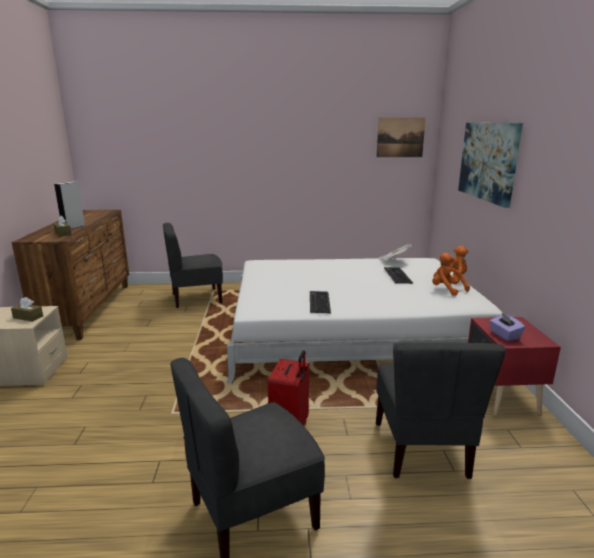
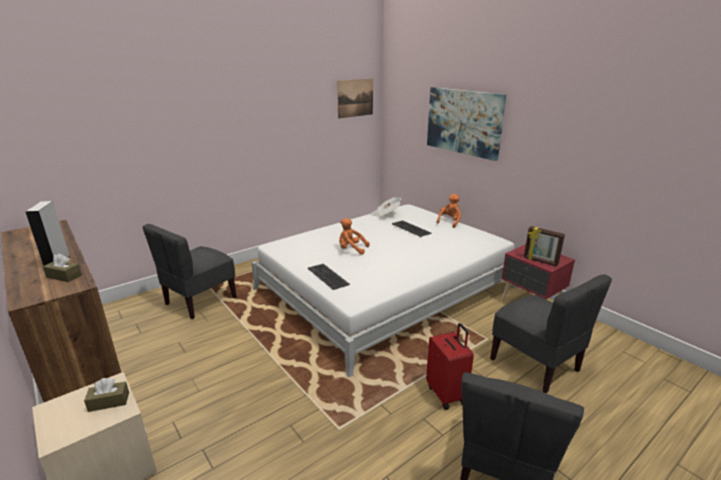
camera: 35 degrees left, 5 degrees up
keyboard [310,291,331,314] -> keyboard moved to [308,264,350,290]
orange plush toy [432,253,470,296] -> orange plush toy moved to [339,218,370,255]
purple tissue box [489,313,525,341] -> picture frame [524,226,565,266]

